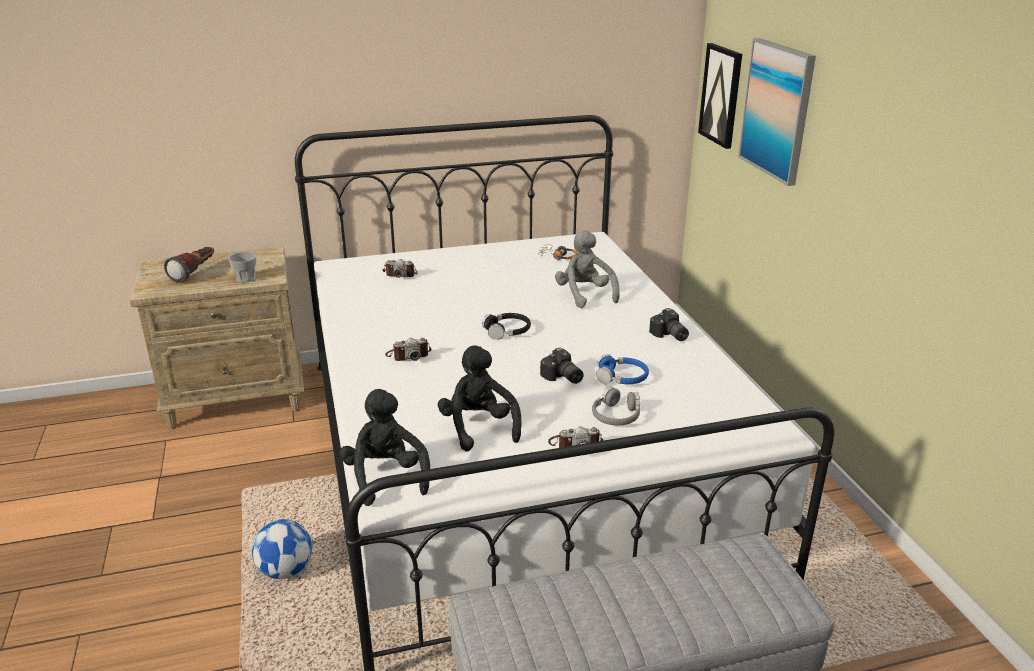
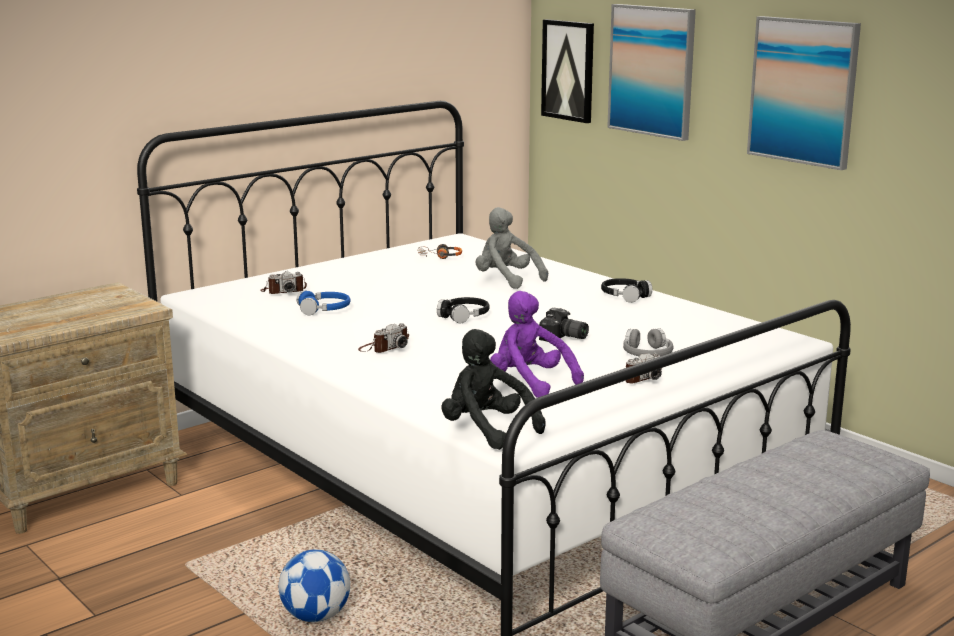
camera: 25 degrees left, 10 degrees down
flashlight [164,247,214,283] -> none
cup [229,252,257,282] -> none
black plush toy [438,345,521,452] -> purple plush toy [490,291,584,398]
blue headphones [596,354,649,384] -> blue headphones moved to [297,290,351,315]
camera [649,308,689,341] -> black headphones [601,278,653,303]
none -> picture [747,16,861,170]

